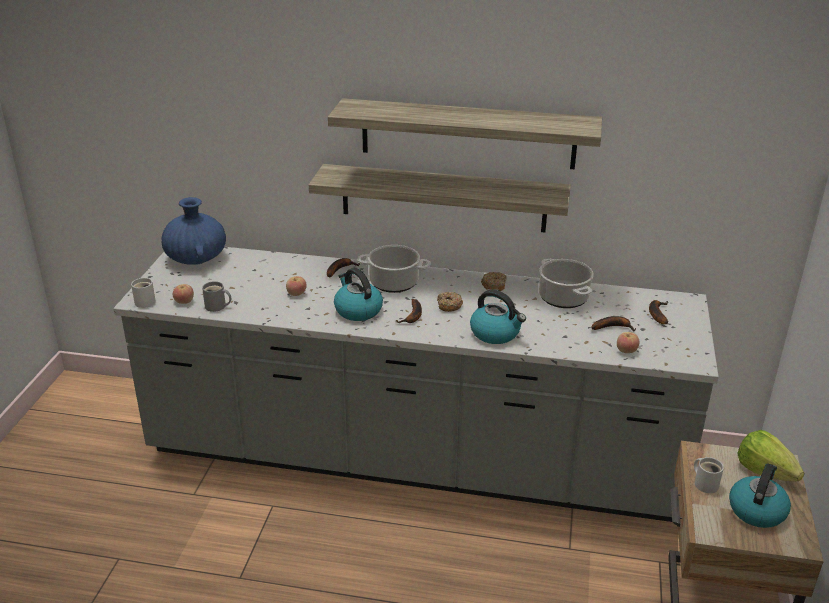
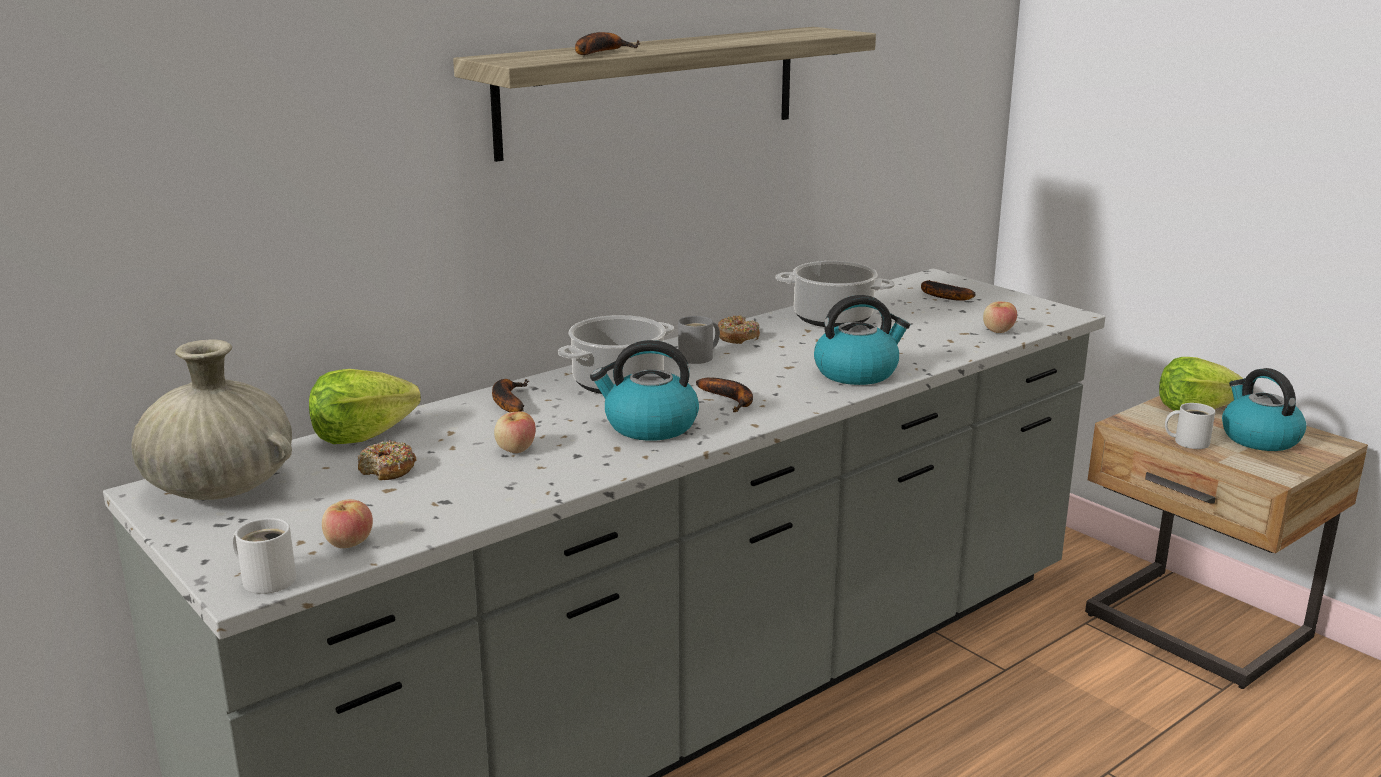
camera: 50 degrees left, 10 degrees down
blue vase [162,197,226,265] -> beige vase [132,339,292,500]
grey mug [202,281,231,312] -> grey mug moved to [678,316,720,364]
shelf [309,164,571,232] -> none
donut [437,292,463,312] -> donut moved to [358,440,416,480]
banana [592,316,636,331] -> banana moved to [575,32,640,55]
none -> lettuce [309,369,421,444]

